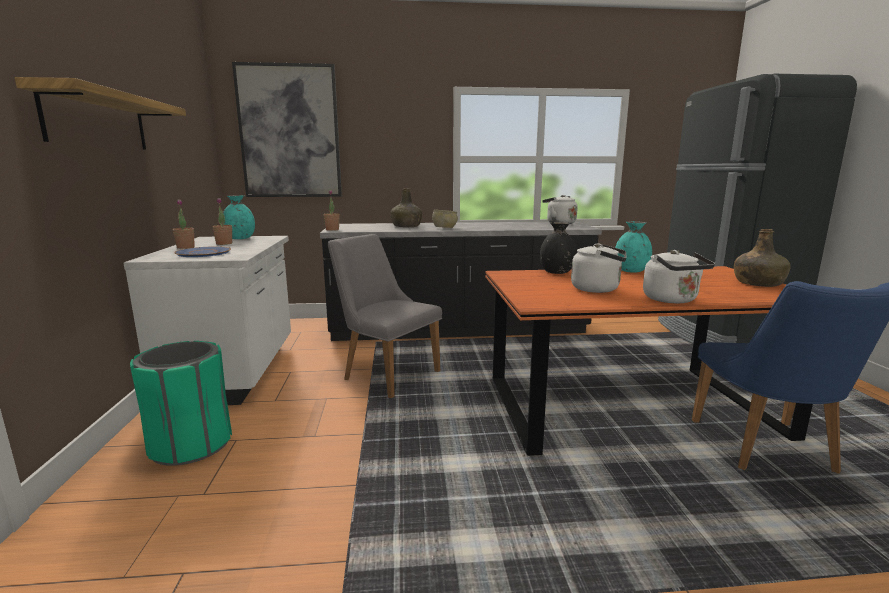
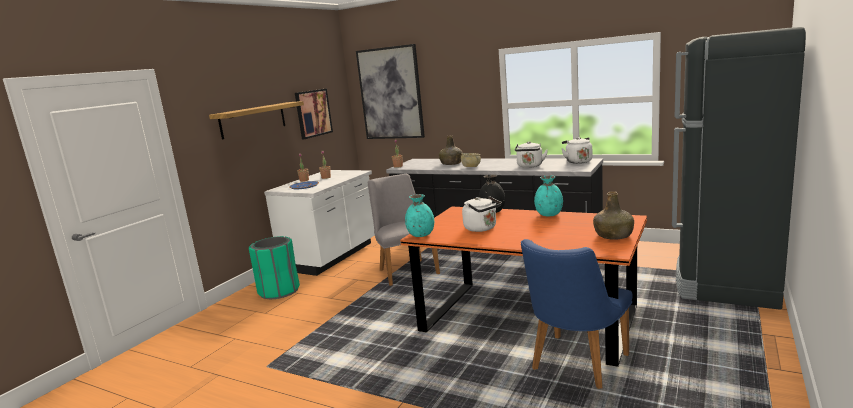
camera: 35 degrees right, 0 degrees up
turquoise vase [223,195,255,239] -> turquoise vase moved to [405,194,434,237]
white kettle [643,250,715,303] -> white kettle moved to [515,142,548,168]
none -> picture [295,89,333,139]

